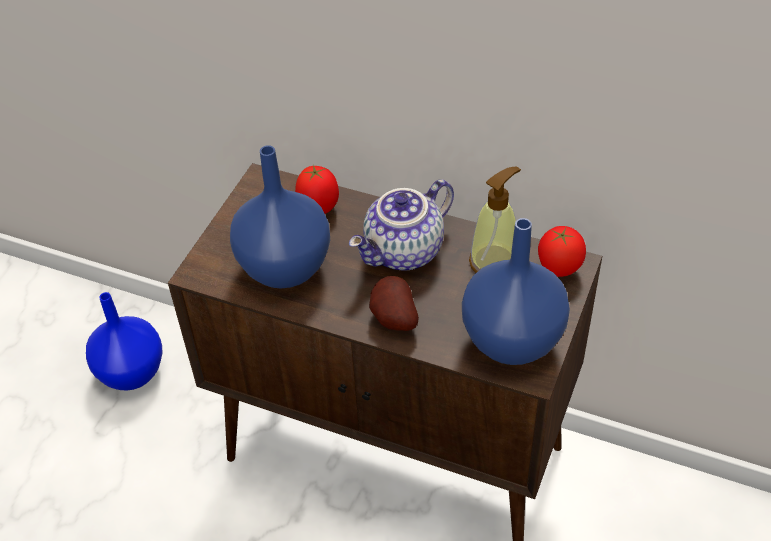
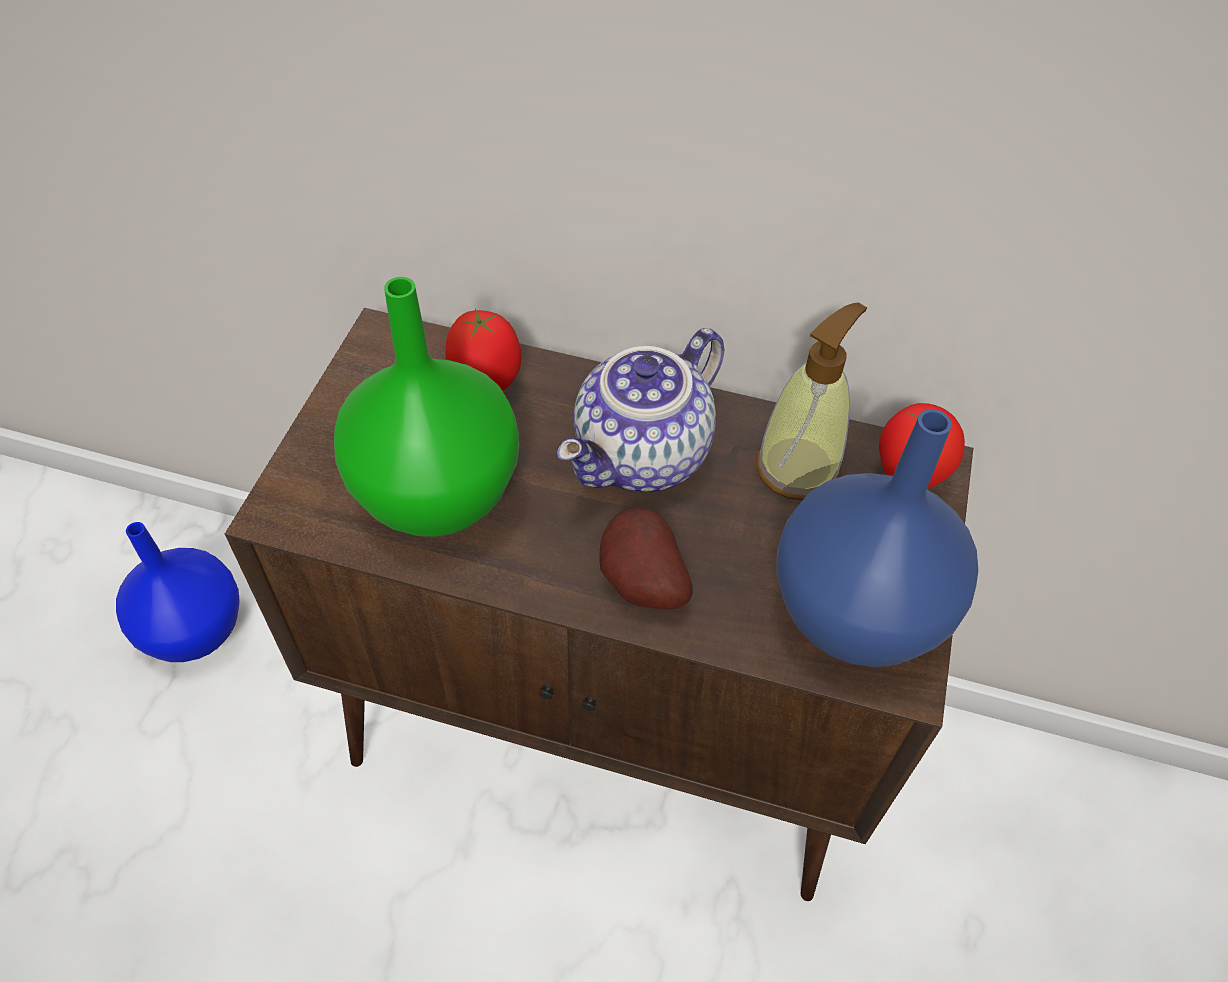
camera: 10 degrees left, 5 degrees up
blue vase [230,145,330,289] -> green vase [334,277,519,537]

